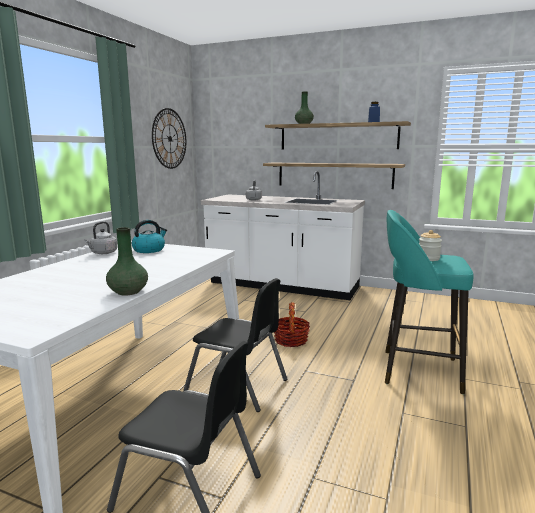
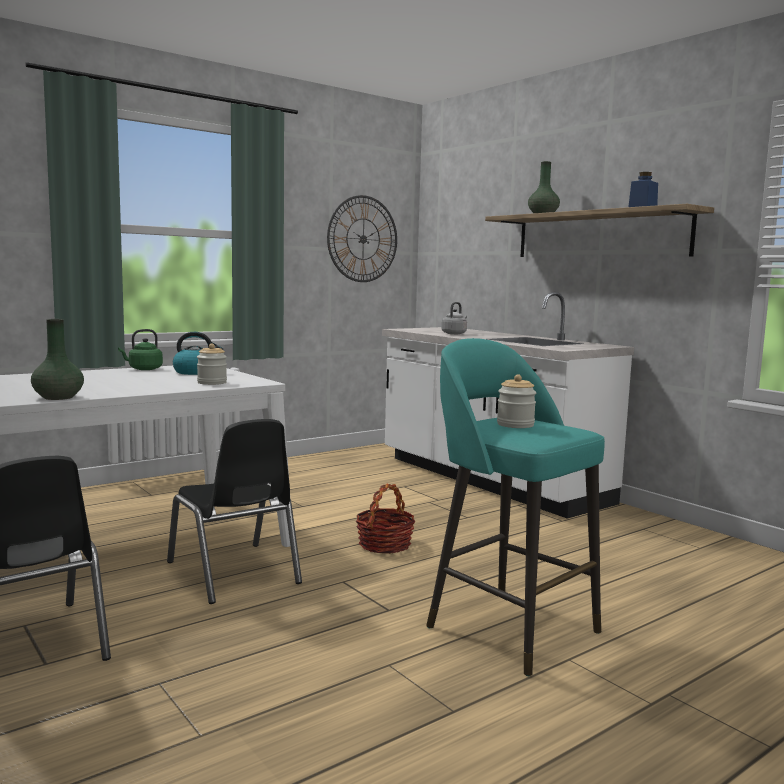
camera: 30 degrees right, 5 degrees down
grey kettle [84,222,117,254] -> green kettle [118,329,163,370]
shelf [263,163,405,189] -> none
none -> jar [197,344,227,385]

